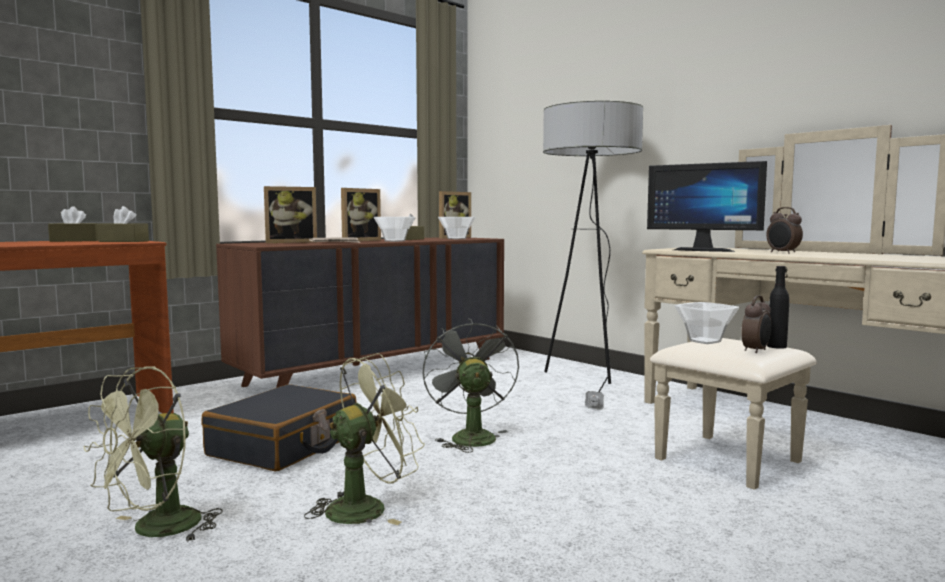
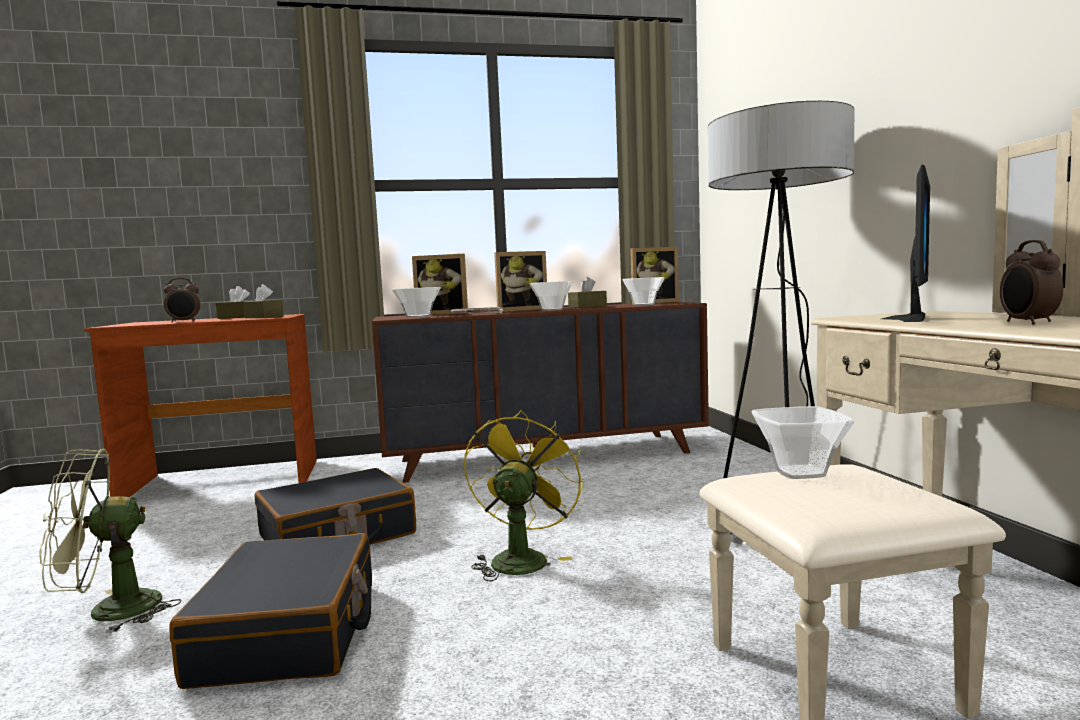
camera: 30 degrees right, 0 degrees up
green fan [304,353,425,525] -> black suitcase [169,533,372,689]
grey fan [423,318,519,453] -> yellow fan [464,410,584,582]
monitor [647,161,767,252] -> monitor turned 120 degrees counterclockwise [882,165,930,322]
alarm clock [741,295,772,353] -> alarm clock moved to [164,278,200,323]
black bottle [767,266,789,349] -> none
none -> bowl [392,287,441,318]

